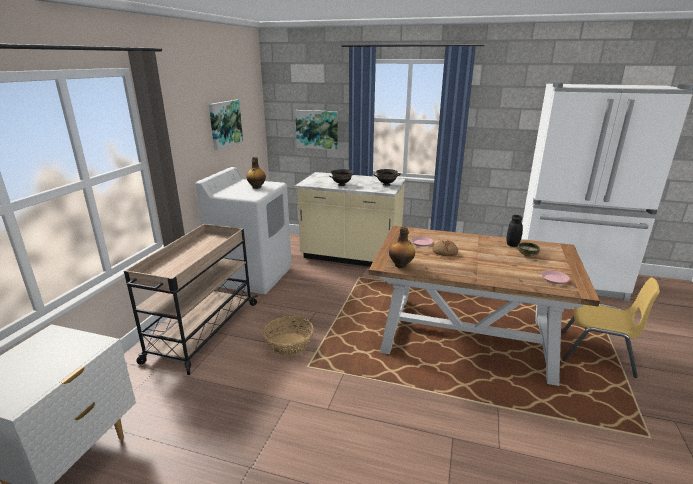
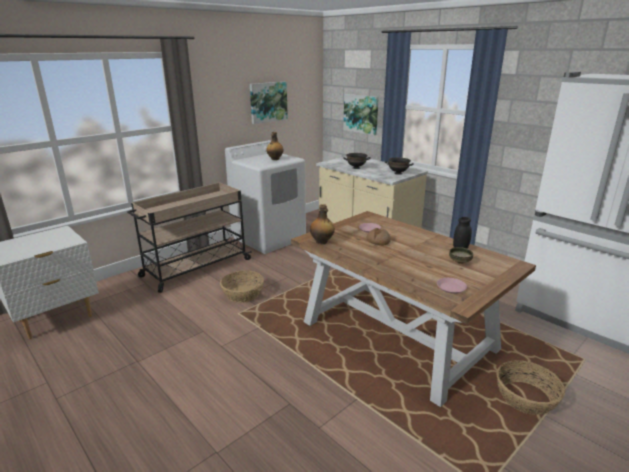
camera: 30 degrees right, 0 degrees up
yellow chair [562,278,660,378] -> basket [497,360,565,415]

